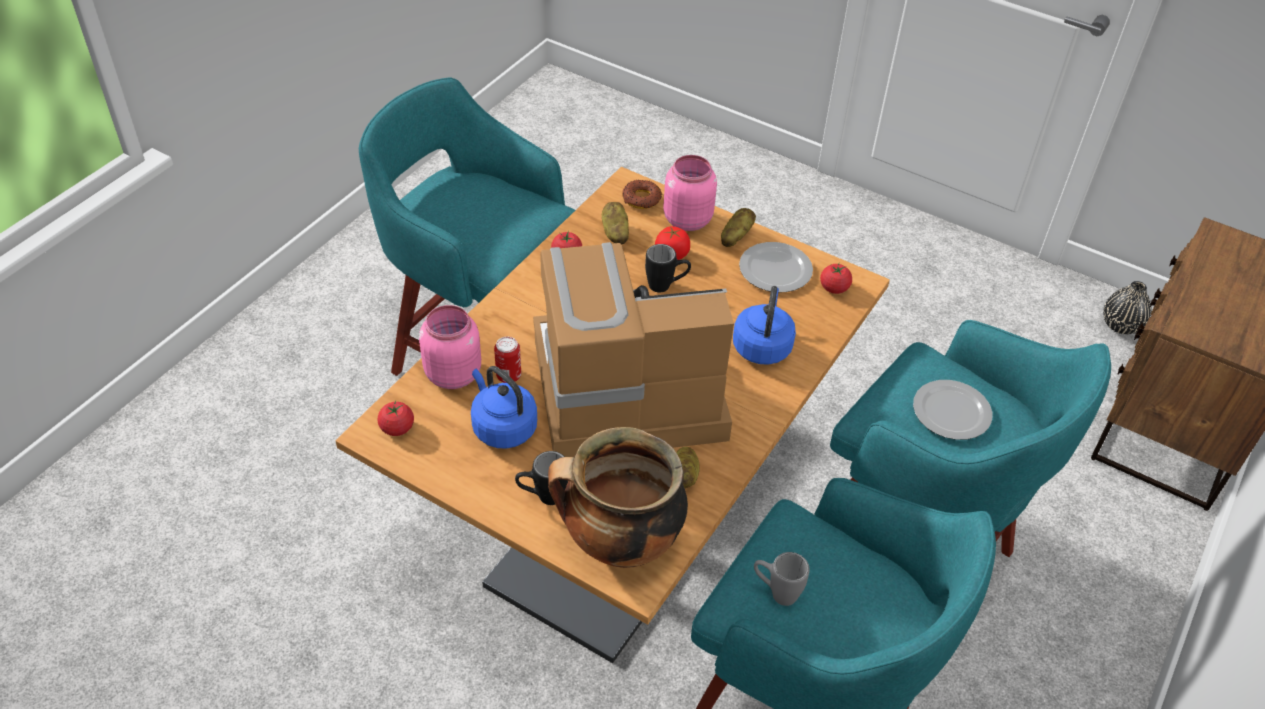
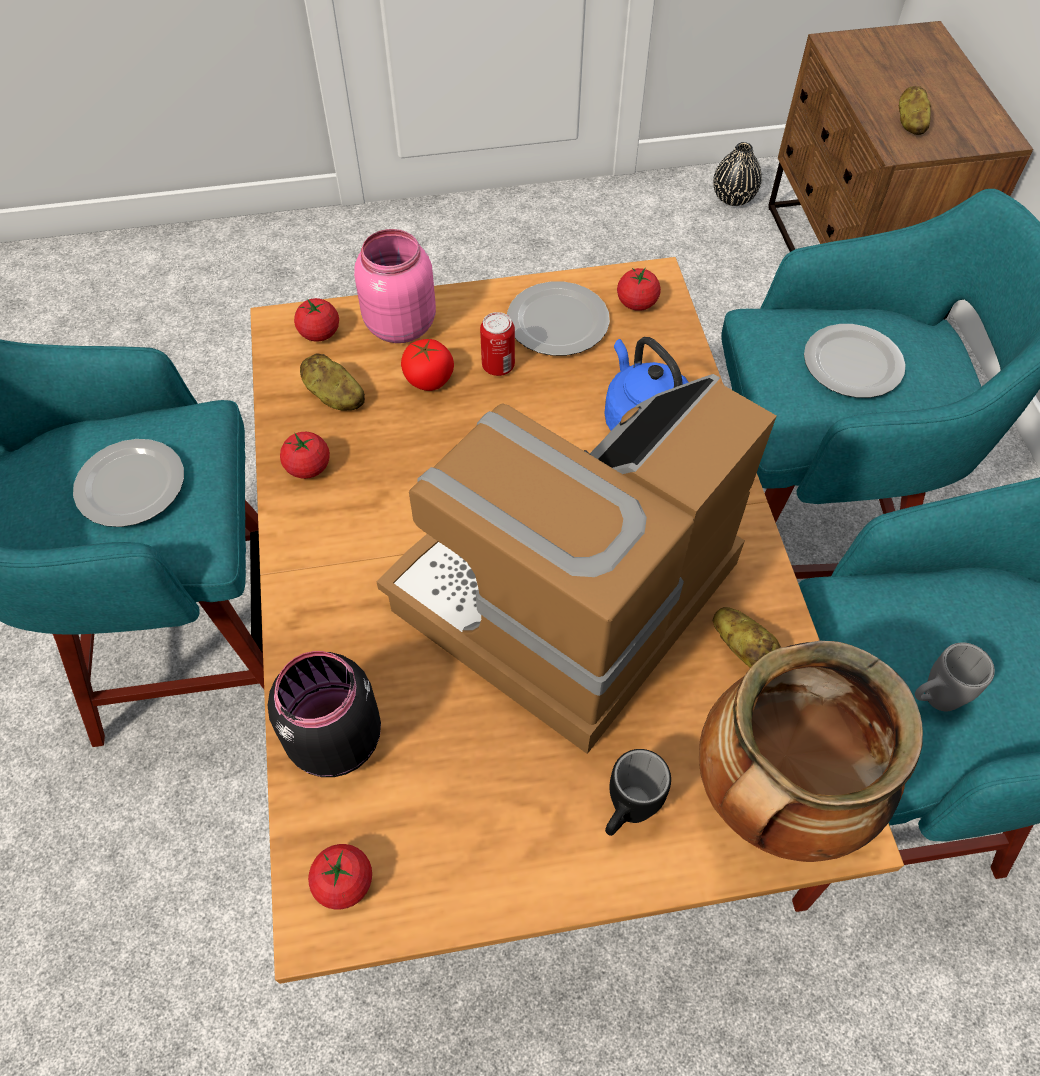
camera: 40 degrees left, 10 degrees up
pink jar [419,305,481,389] -> black jar [268,651,381,777]
blue kettle [471,366,537,449] -> none
can [494,337,521,383] -> can moved to [480,312,515,376]
donut [622,180,662,209] -> tomato [294,298,339,342]
black mug [645,244,691,292] -> none
potato [721,208,756,247] -> potato moved to [899,86,931,135]
none -> plate [73,439,184,527]

